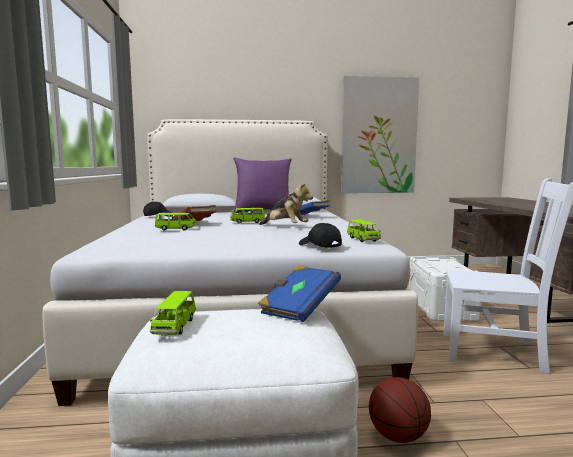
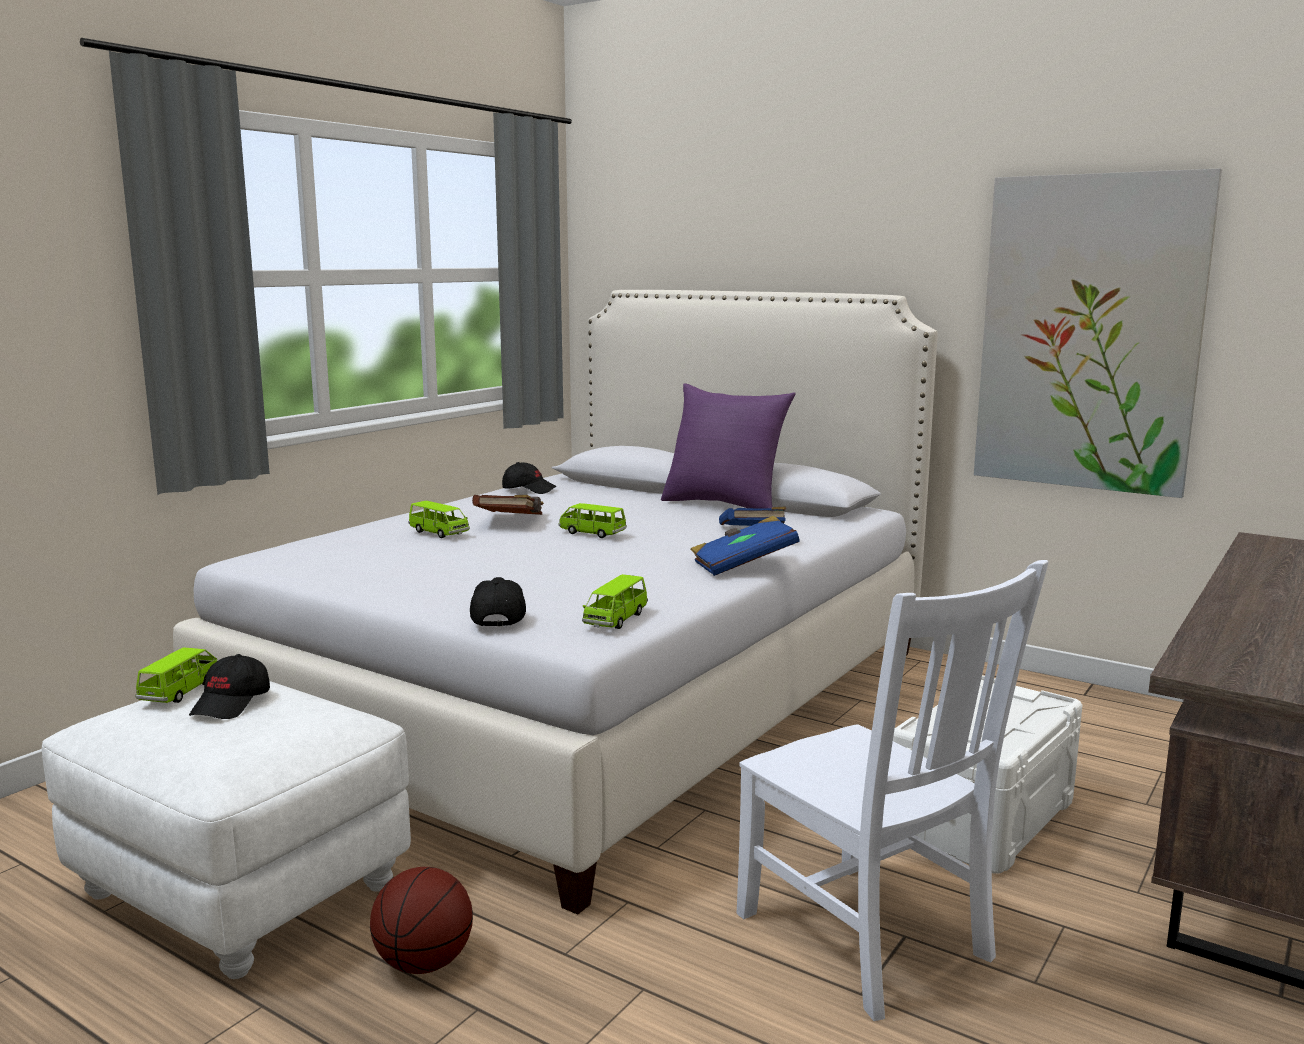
camera: 40 degrees right, 5 degrees up
green toy car [150,291,196,336] -> green toy car turned 150 degrees clockwise [135,648,217,703]
blue book [258,265,341,322] -> blue book moved to [690,516,800,576]
plush toy [259,181,313,225] -> none
none -> black cap [189,654,270,719]

